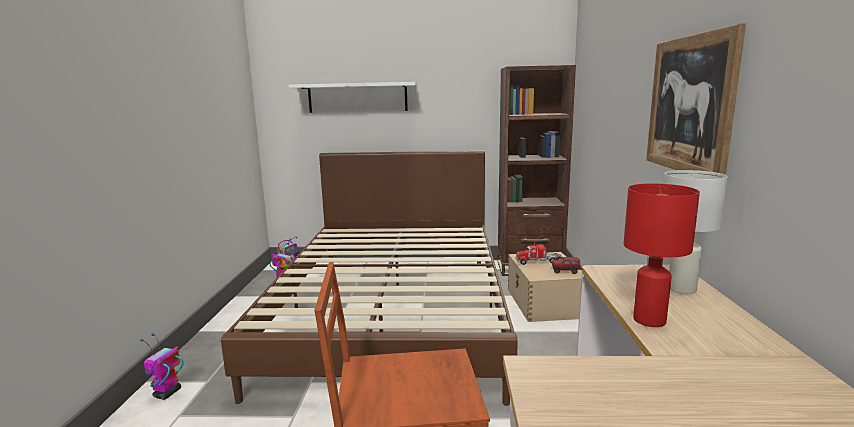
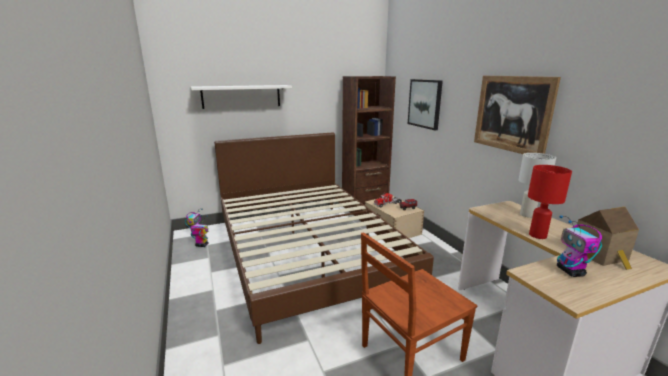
camera: 25 degrees left, 5 degrees up
toy robot [140,333,184,400] -> toy robot moved to [557,215,602,277]
none -> picture [408,79,443,130]
none -> toy house [576,207,639,270]

